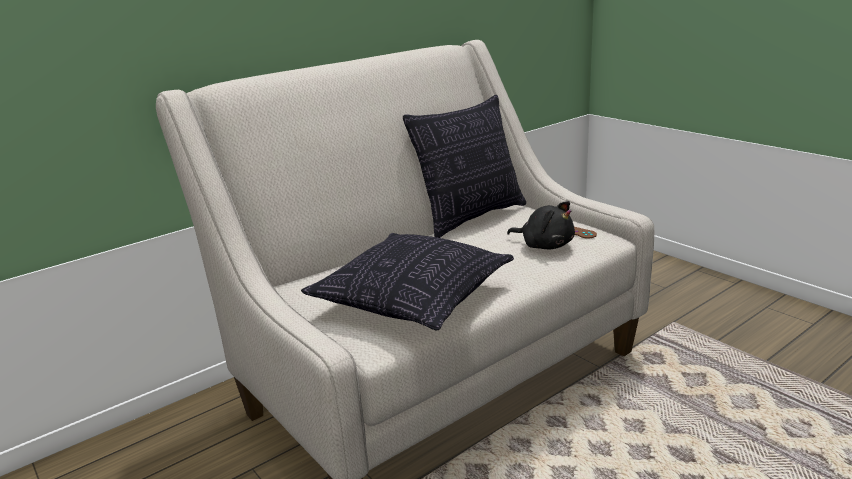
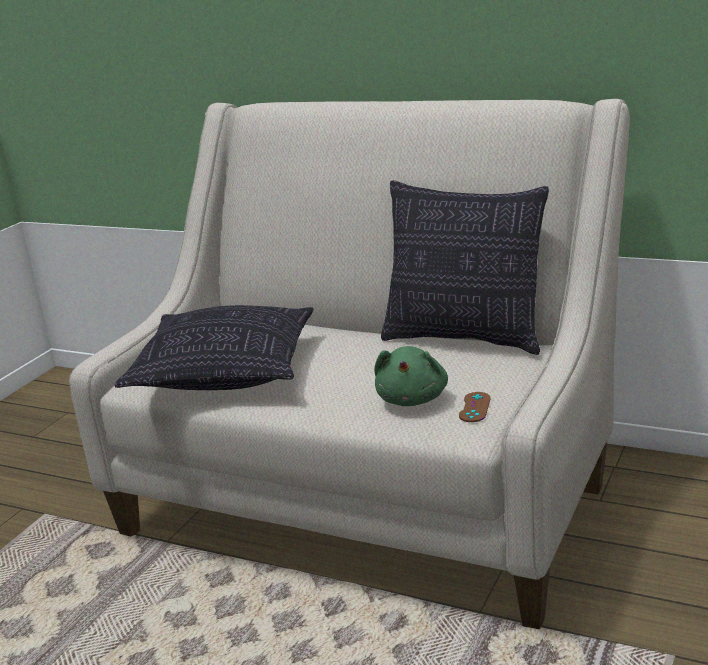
camera: 65 degrees right, 0 degrees up
black plush toy [507,201,575,249] -> green plush toy [374,346,448,406]

